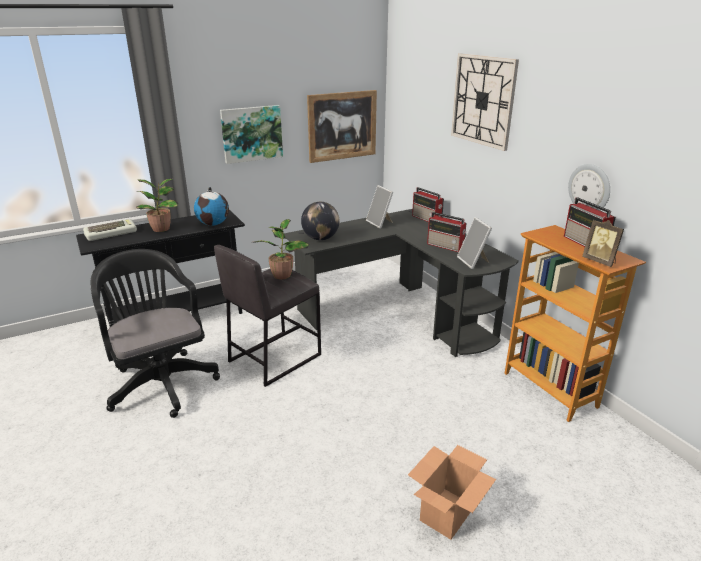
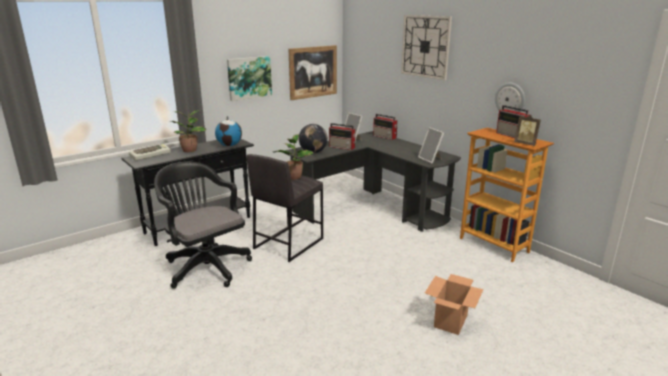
camera: 10 degrees left, 5 degrees down
radio [427,212,466,252] -> radio moved to [329,123,355,150]

